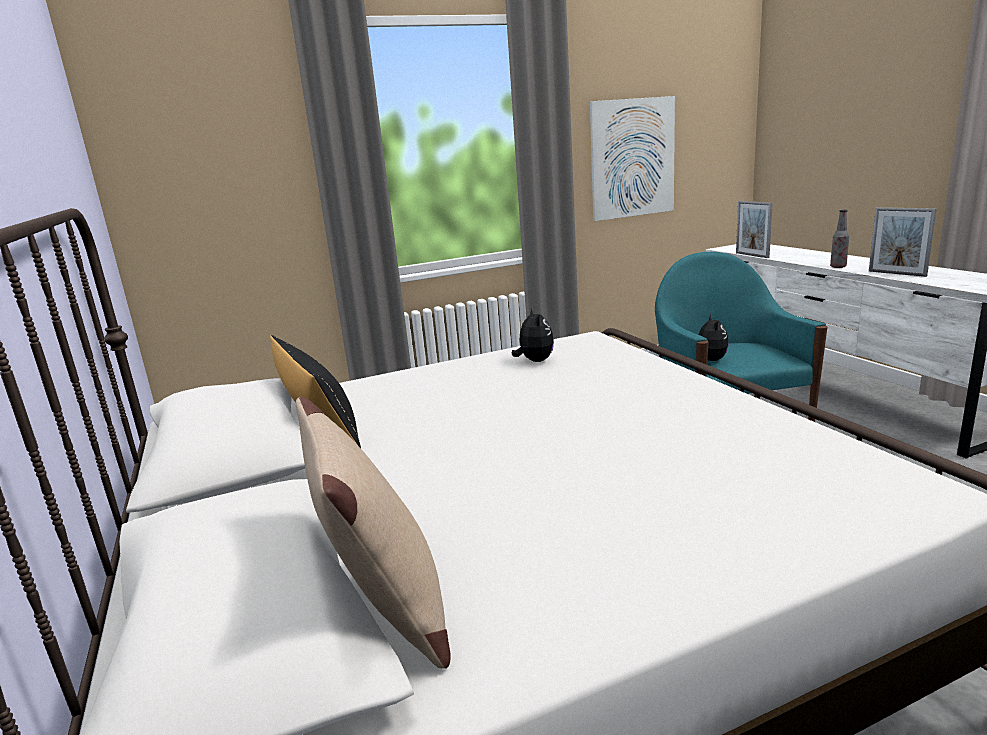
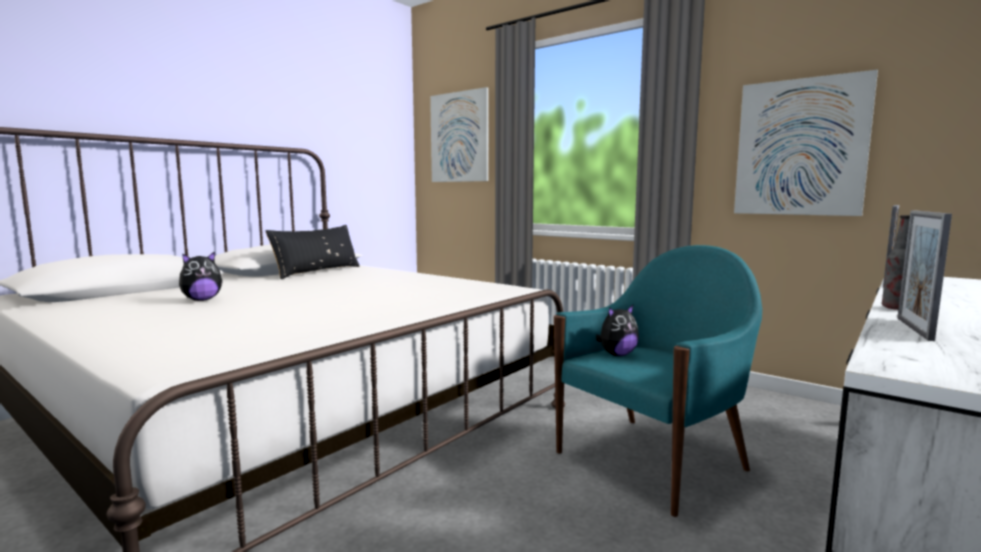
camera: 60 degrees right, 10 degrees down
beige pillow [296,397,450,669] -> none
plush toy [512,308,554,362] -> plush toy moved to [179,251,223,301]
none -> picture [430,87,488,182]

